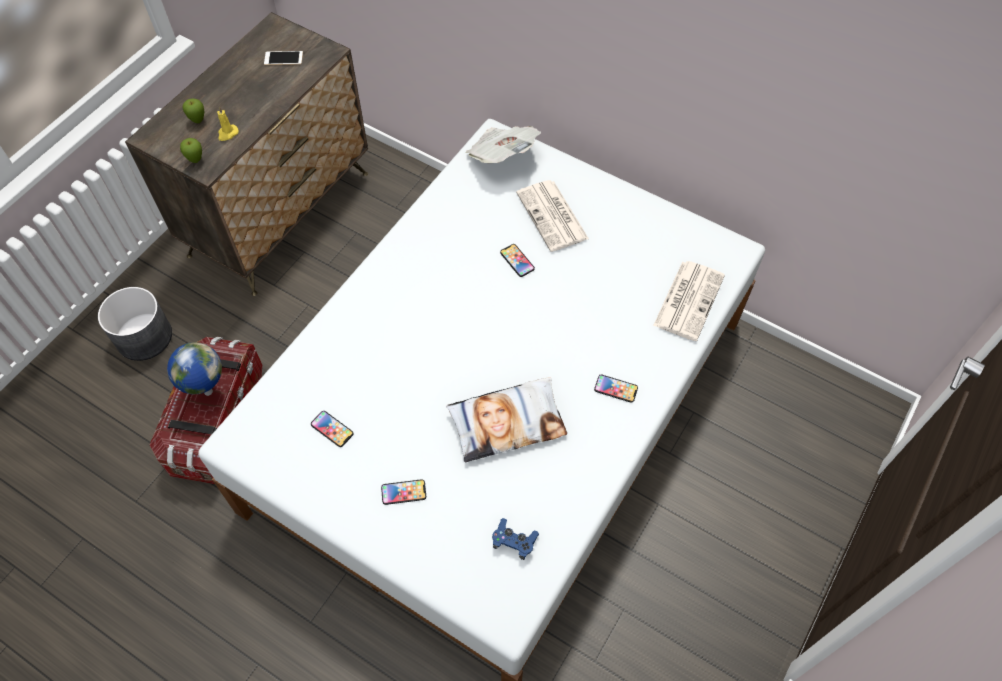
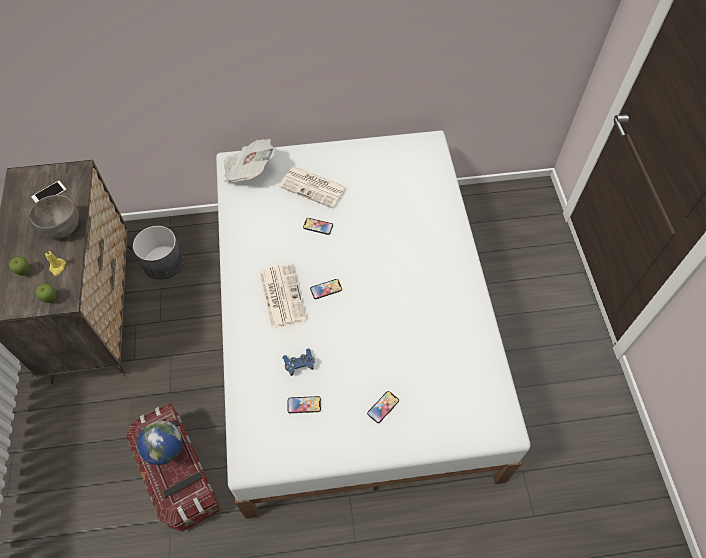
camera: 40 degrees left, 0 degrees up
grey planter [98,287,172,361] -> grey planter moved to [133,226,184,280]
pillow [446,378,567,462] -> none
blue game controller [492,518,539,560] -> blue game controller moved to [282,349,315,376]
phone [594,375,638,403] -> phone moved to [310,279,342,299]
newspaper [653,261,725,341] -> newspaper moved to [259,263,307,328]
none -> grey bowl [29,195,79,239]

